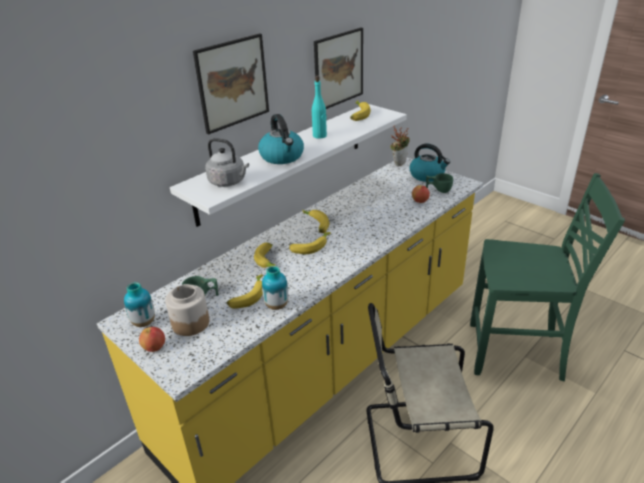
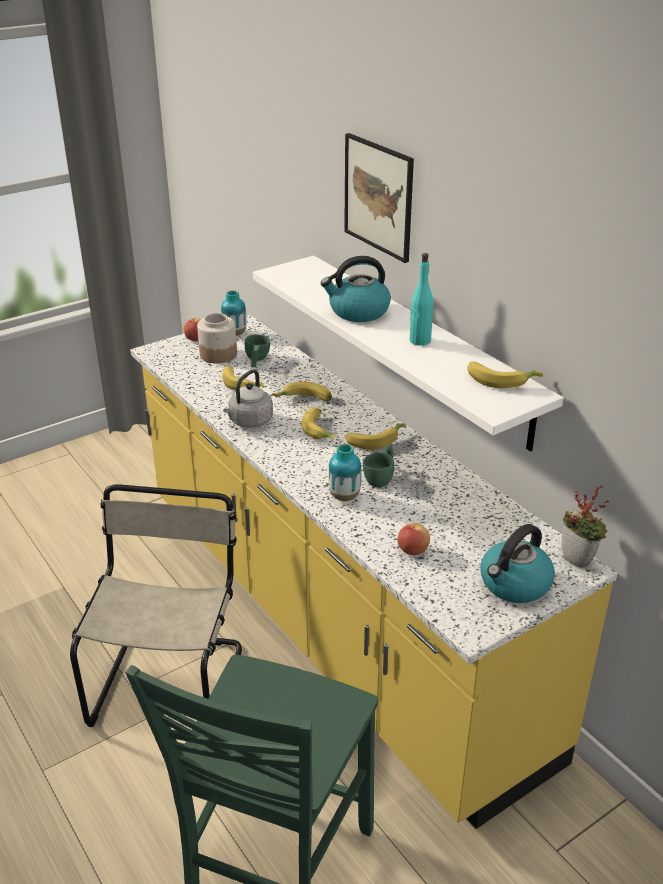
camera: 100 degrees right, 0 degrees up
grey kettle [205,138,249,187] -> grey kettle moved to [223,369,273,428]
vase [262,266,288,310] -> vase moved to [329,444,362,501]
picture [314,28,363,109] -> none
green cup [426,173,453,193] -> green cup moved to [363,445,394,487]

